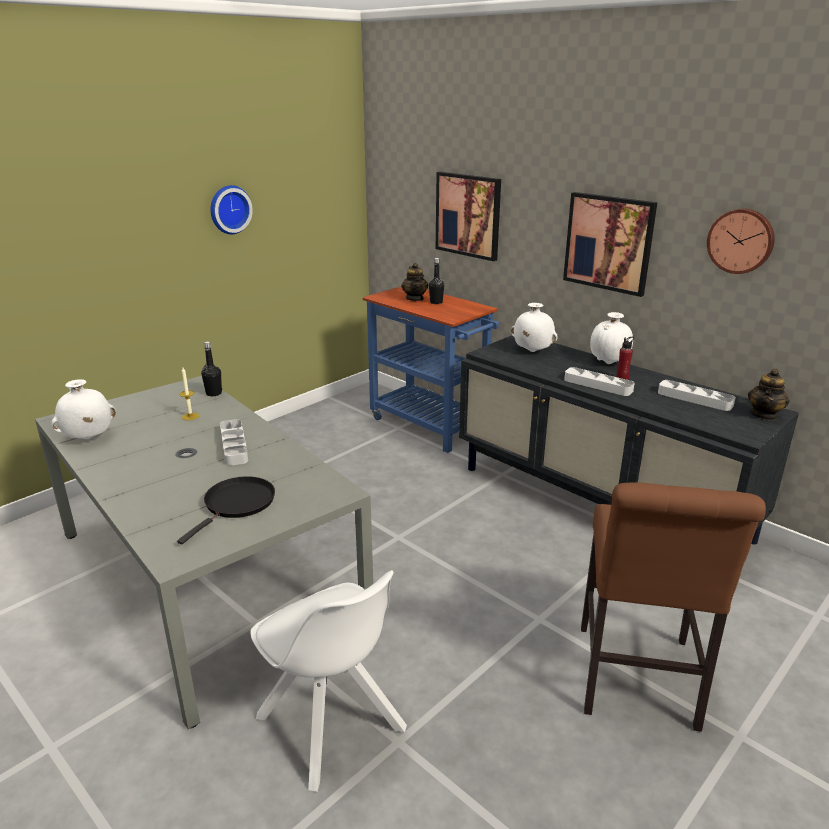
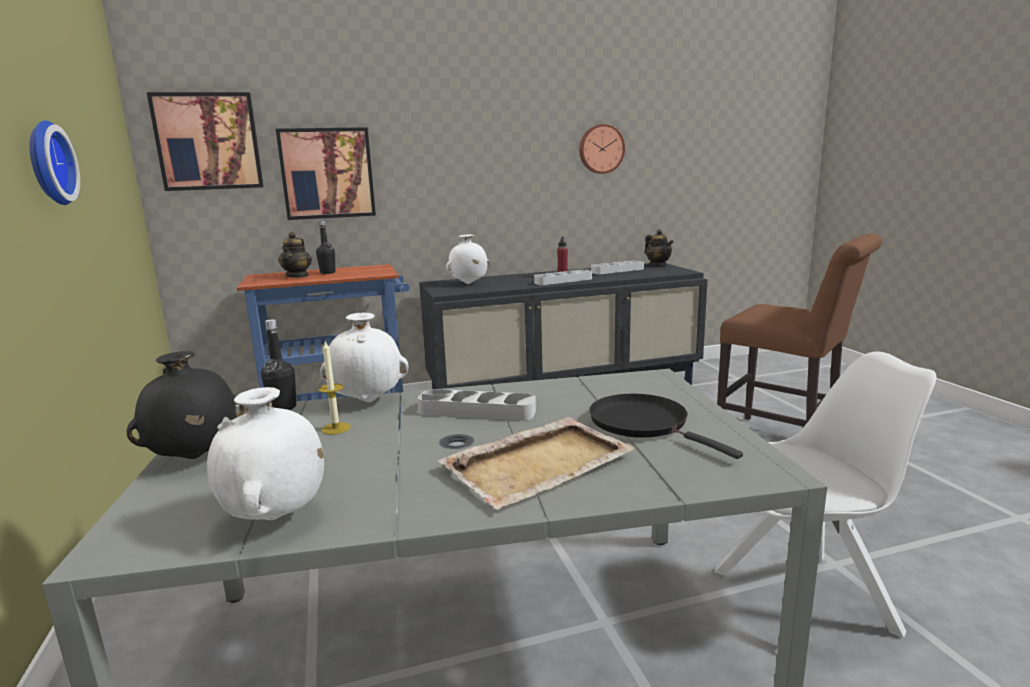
camera: 60 degrees left, 10 degrees down
teapot [401,263,428,301] -> teapot turned 75 degrees clockwise [278,232,312,278]
picture [563,192,657,297] -> picture moved to [147,92,264,191]
white vase [590,312,633,364] -> white vase moved to [320,313,409,402]
none -> black vase [126,351,245,459]
none -> beige tray [438,417,636,509]

